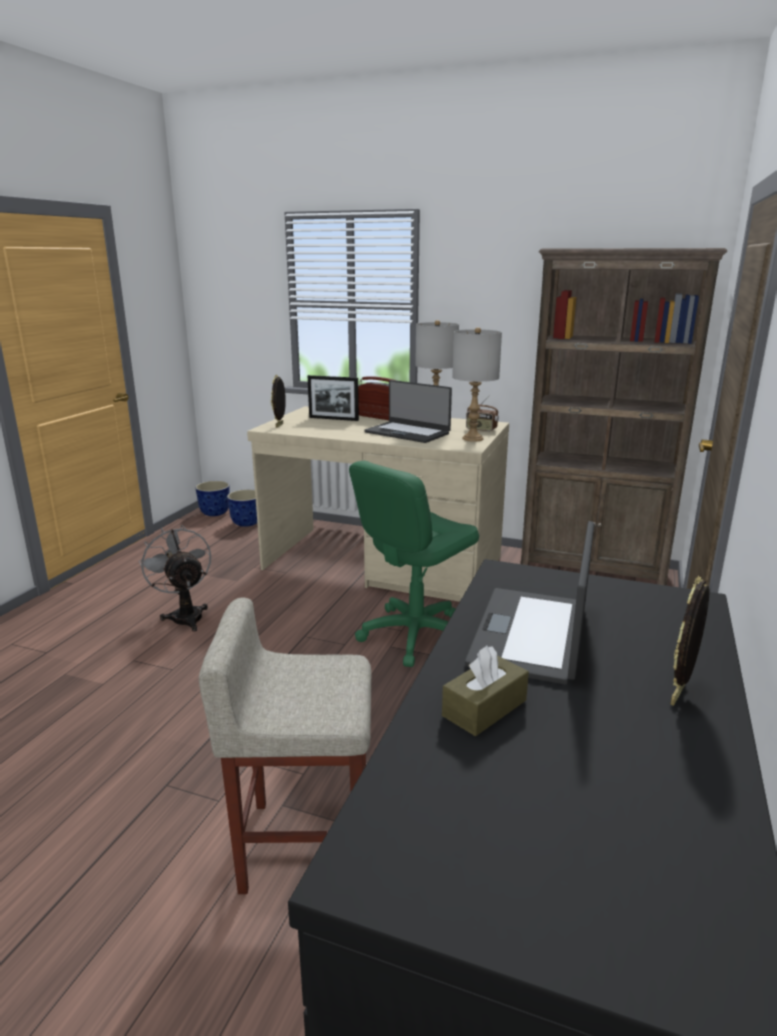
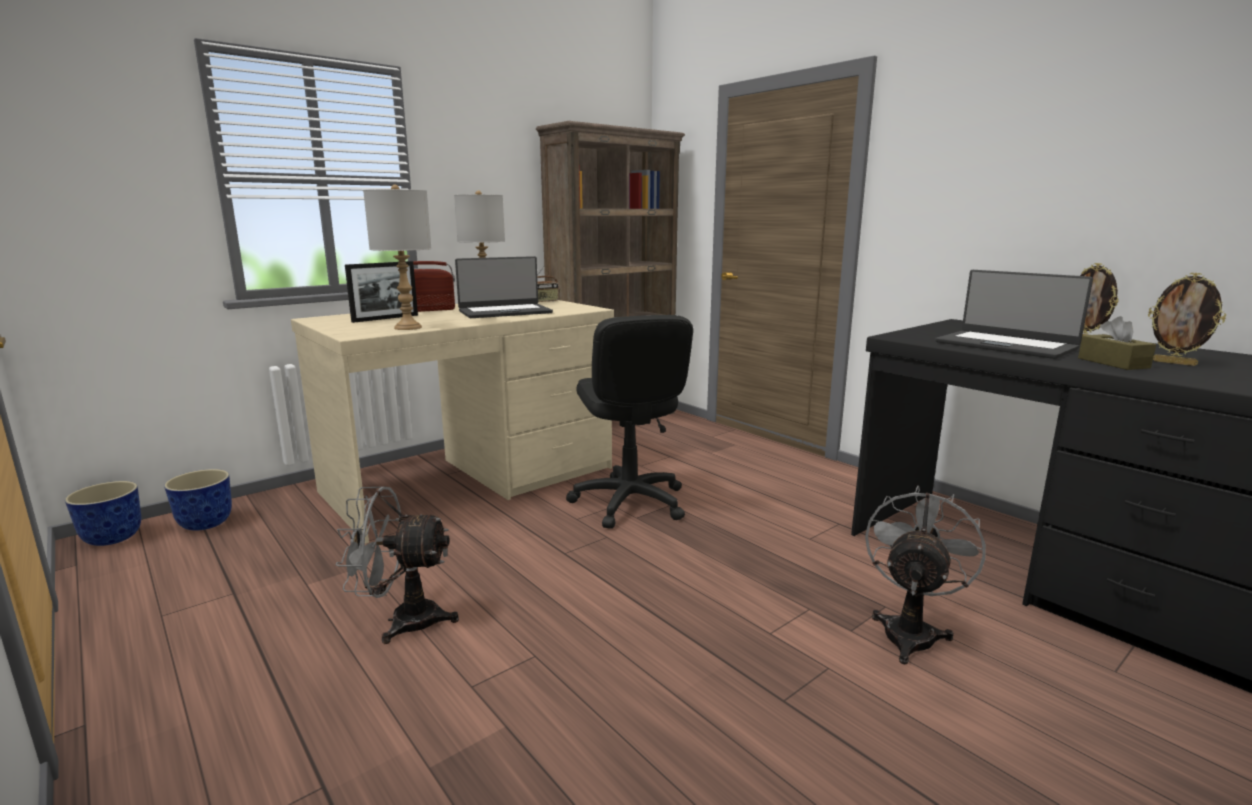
camera: 60 degrees left, 5 degrees down
beige stool [199,598,372,894] -> grey fan [865,485,986,664]
picture frame [271,375,286,428] -> picture frame moved to [1148,273,1226,366]
green office chair [349,461,479,667] -> black office chair [566,315,693,529]
grey table lamp [452,327,502,442] -> grey table lamp moved to [363,185,432,330]

